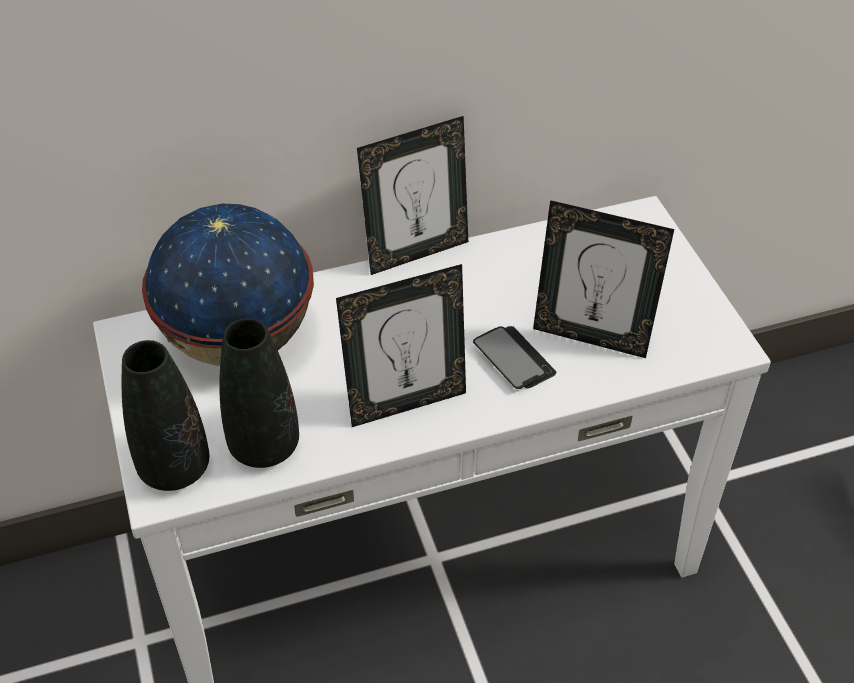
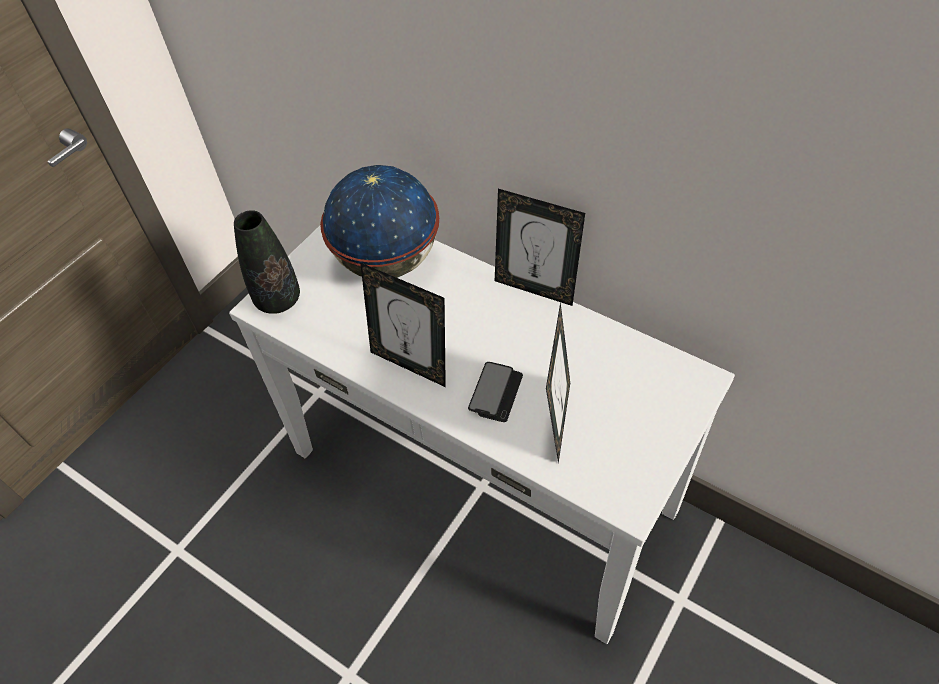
camera: 55 degrees right, 5 degrees up
black vase [219,318,299,468] -> none
picture frame [533,200,674,358] -> picture frame turned 150 degrees counterclockwise [546,302,570,464]

